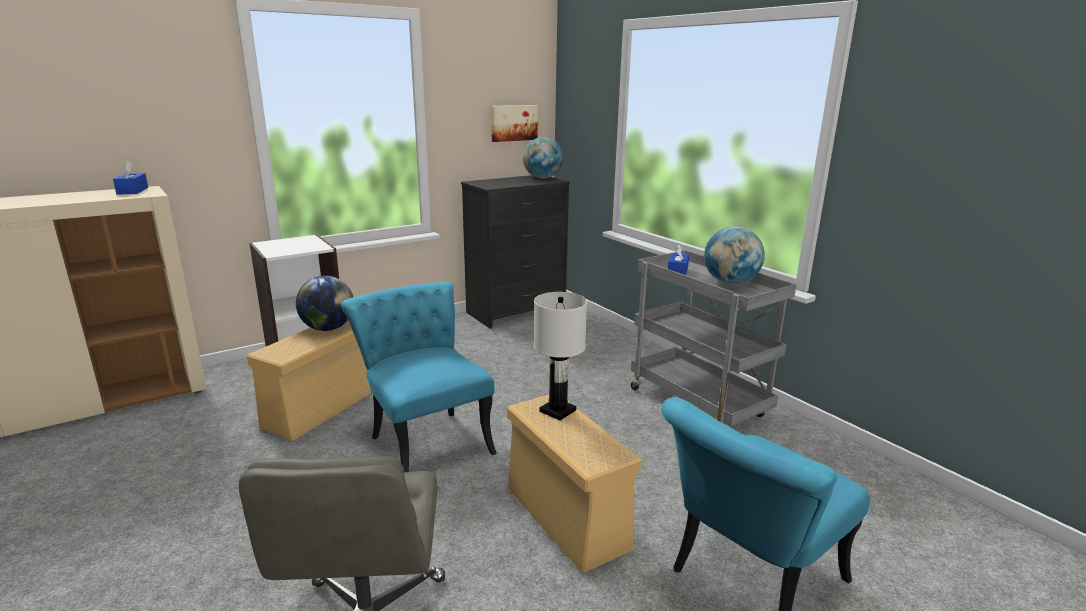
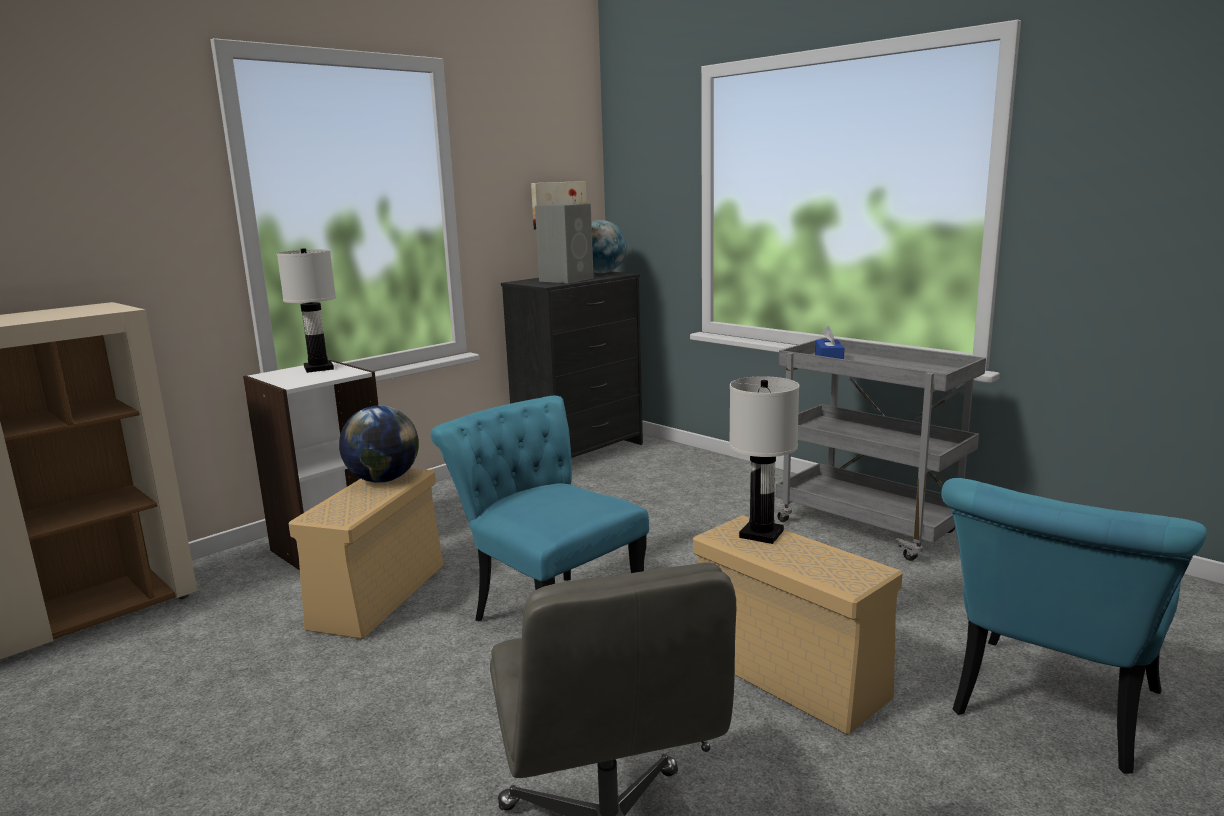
camera: 10 degrees left, 5 degrees down
blue tissue box [113,161,148,195] -> none
globe [704,227,765,285] -> none
none -> white table lamp [277,248,336,373]
none -> grey speaker [535,204,594,283]

